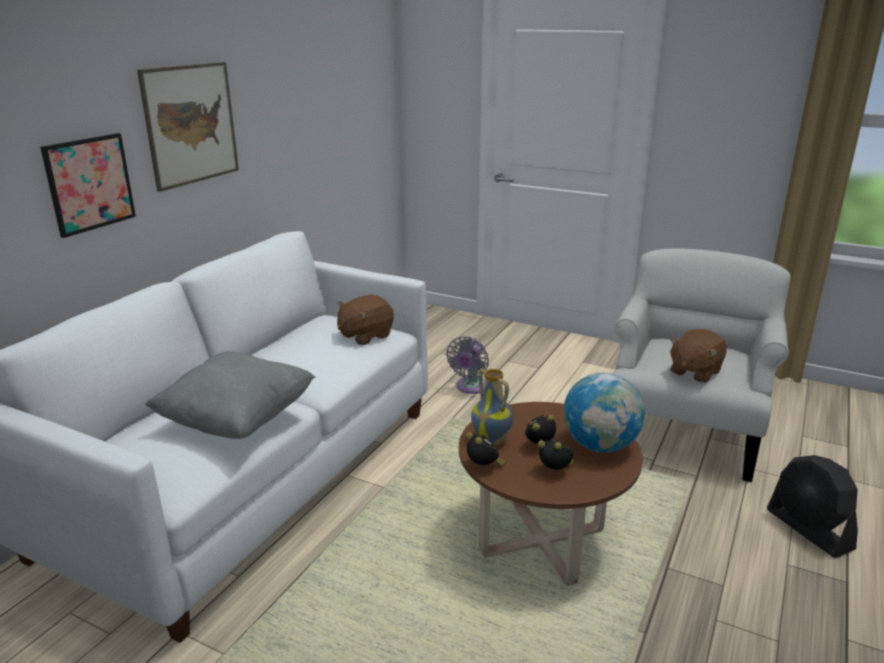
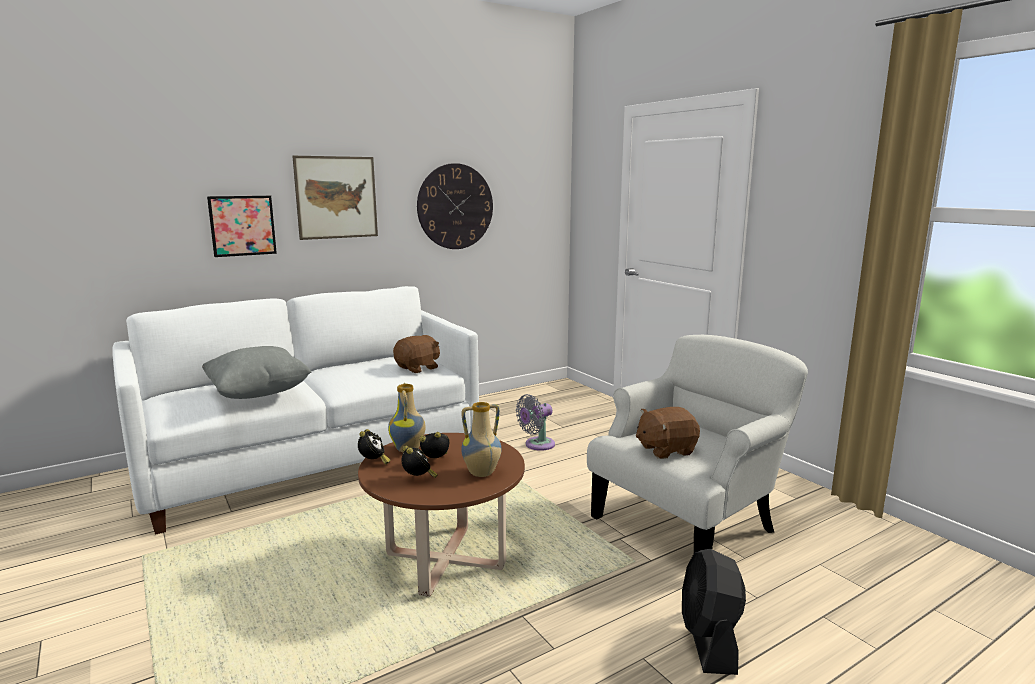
camera: 30 degrees right, 10 degrees down
brown plush toy [337,295,394,345] -> brown plush toy turned 150 degrees clockwise [393,335,440,373]
globe [563,373,645,452] -> vase [461,402,501,477]
none -> wall clock [417,163,493,249]

